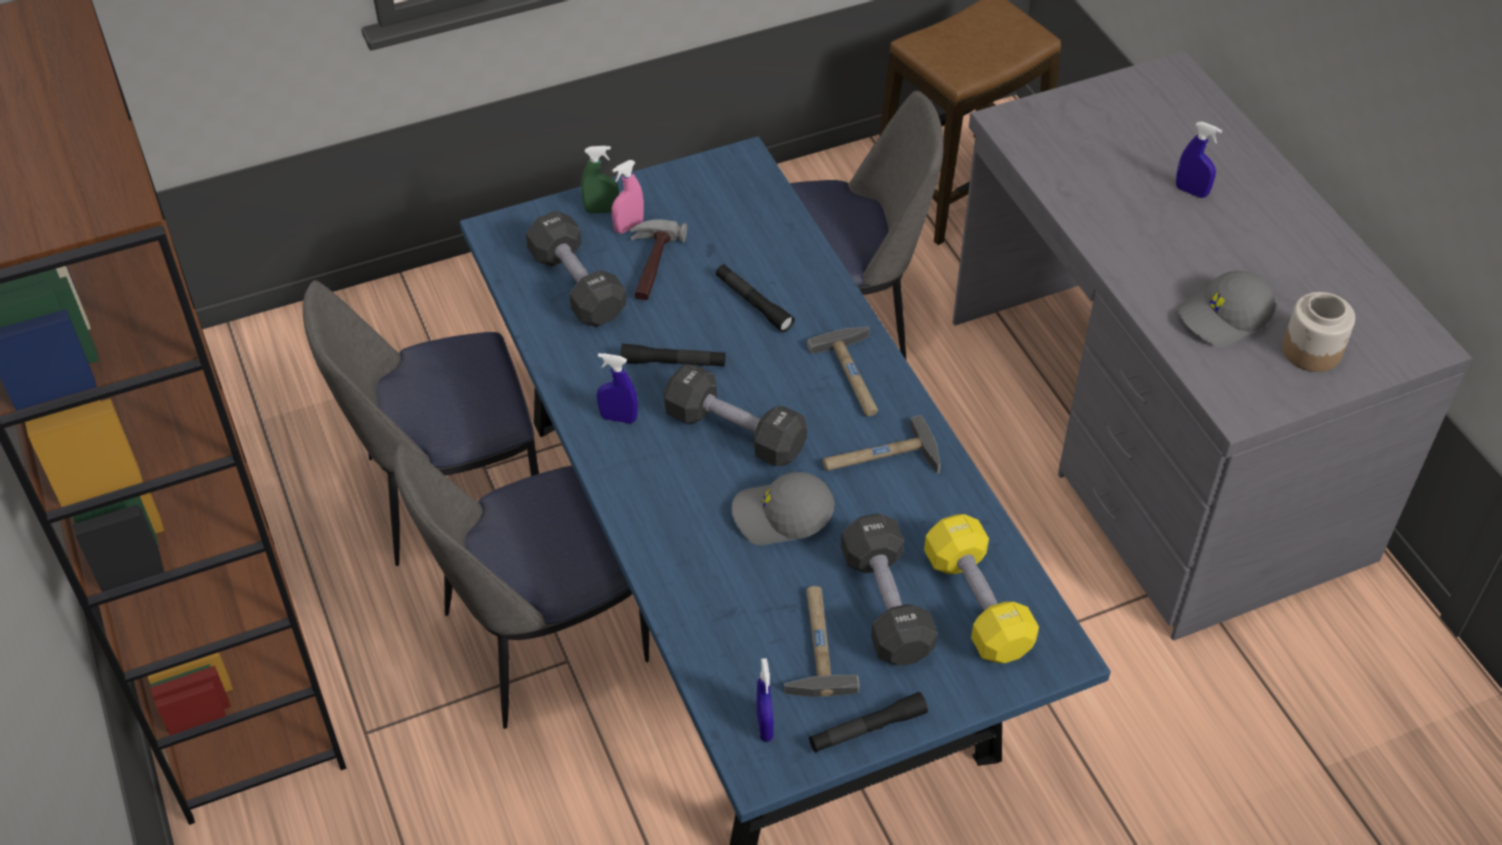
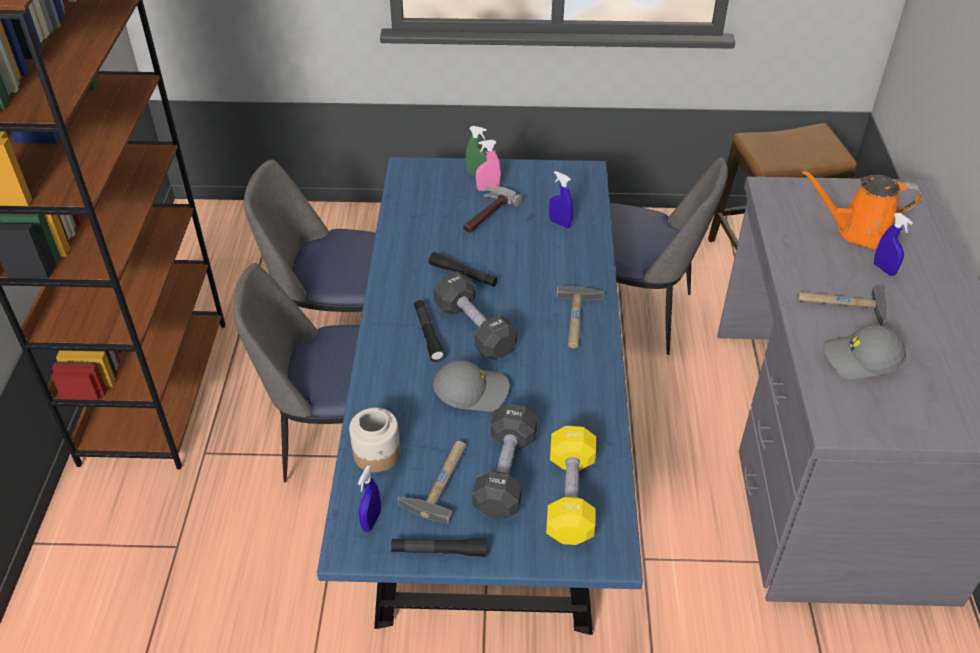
camera: 25 degrees right, 5 degrees down
black dumbbell [526,211,627,327] -> none
blue spray bottle [597,353,638,424] -> blue spray bottle moved to [549,171,573,228]
black flashlight [716,265,794,332] -> black flashlight moved to [414,300,445,362]
grey cap [731,472,835,545] -> grey cap turned 150 degrees clockwise [433,360,509,412]
hammer [823,415,941,474] -> hammer moved to [797,286,888,326]
jar [1283,292,1355,372] -> jar moved to [349,408,400,472]
none -> orange watering can [802,170,923,249]

